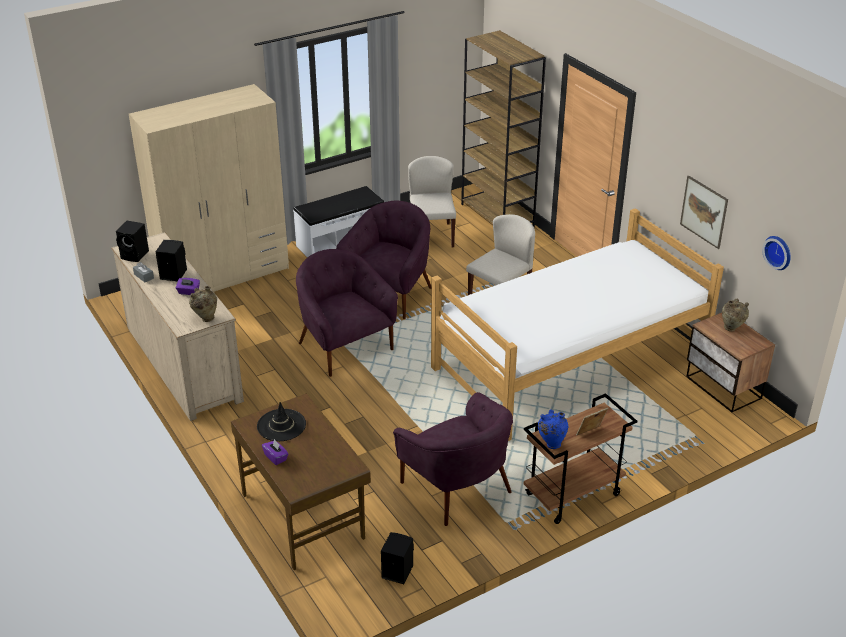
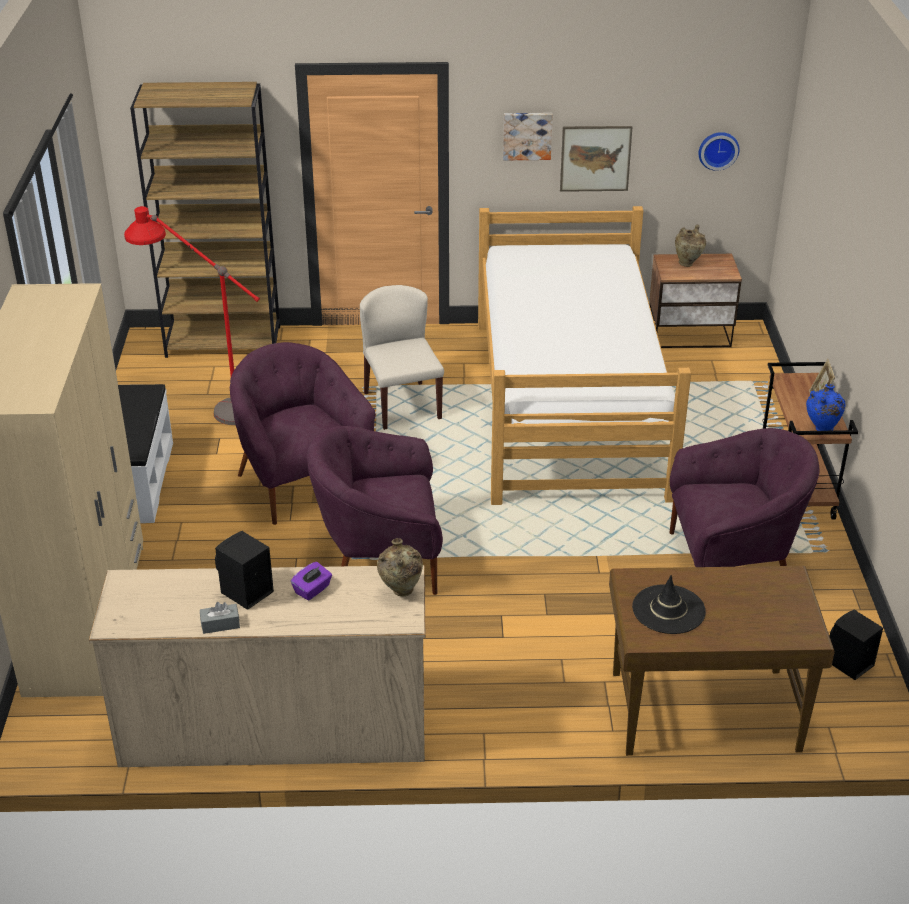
camera: 60 degrees left, 0 degrees up
black speaker [116,221,149,262] -> none
purple tissue box [262,439,289,465] -> none
beige chair [408,156,456,247] -> red floor lamp [124,206,260,425]
none -> picture [503,113,553,160]

